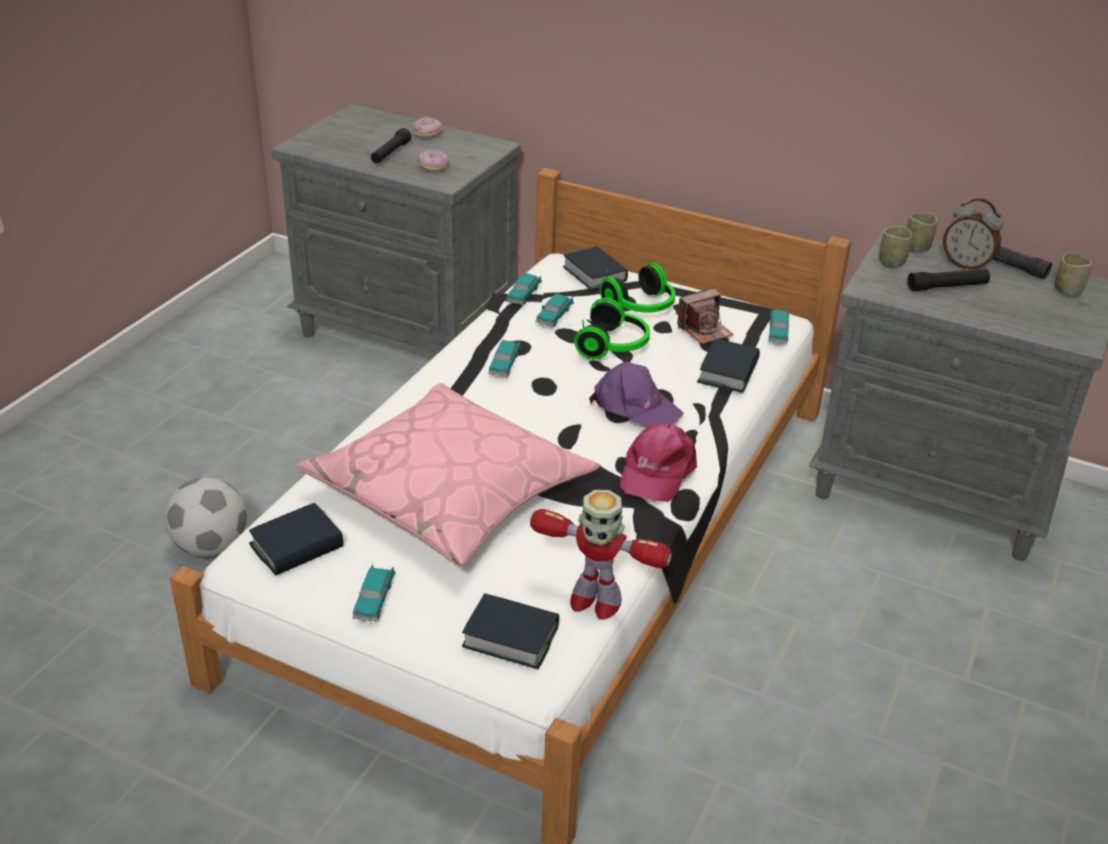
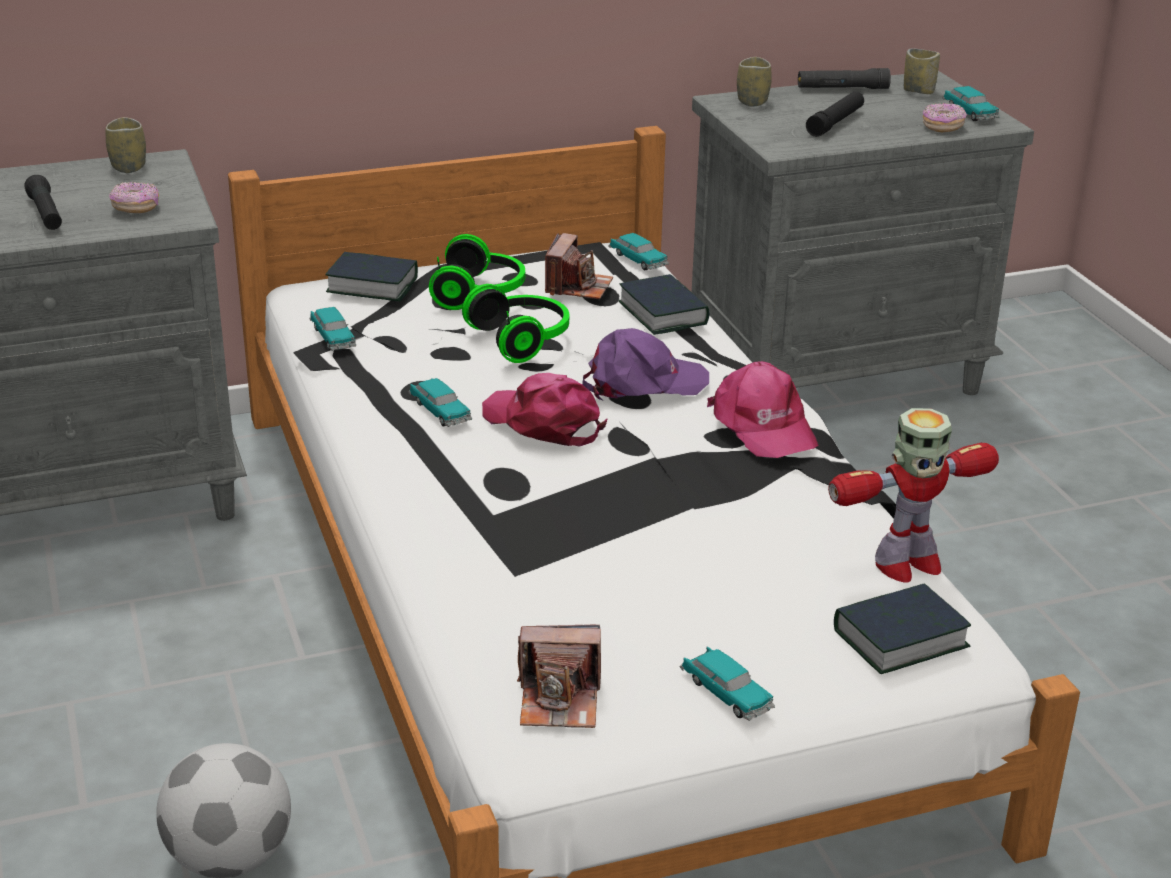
camera: 45 degrees left, 5 degrees down
book [249,503,344,576] -> camera [517,625,601,728]
pink pillow [296,383,599,567] -> none
donut [413,117,442,138] -> donut moved to [923,103,967,133]
toy car [536,294,574,327] -> toy car moved to [942,86,999,121]
cup [879,226,912,268] -> cup moved to [106,117,146,173]
alarm clock [943,198,1003,270] -> none
none -> pink cap [482,373,608,447]

